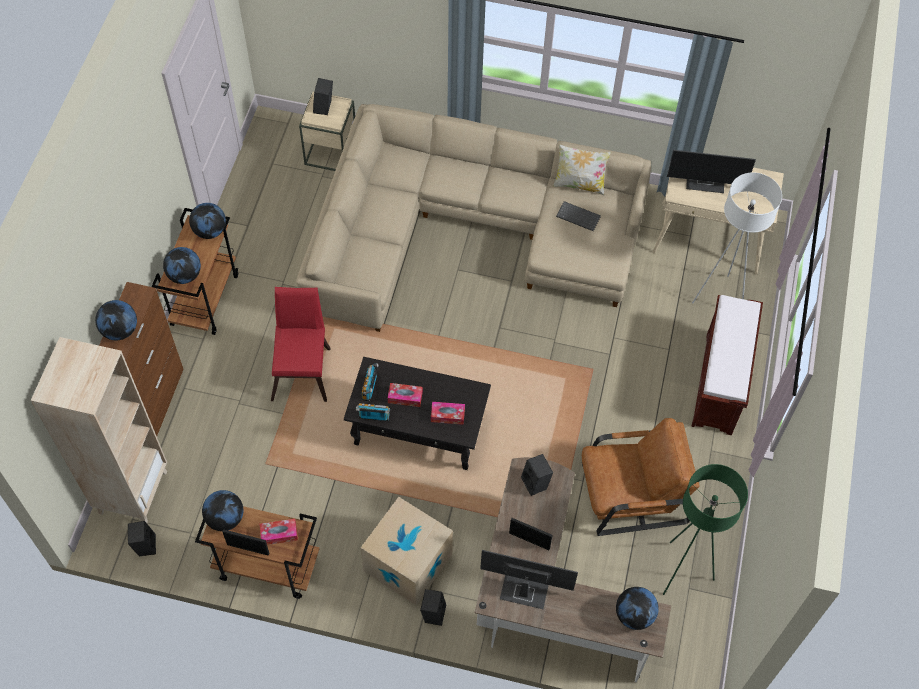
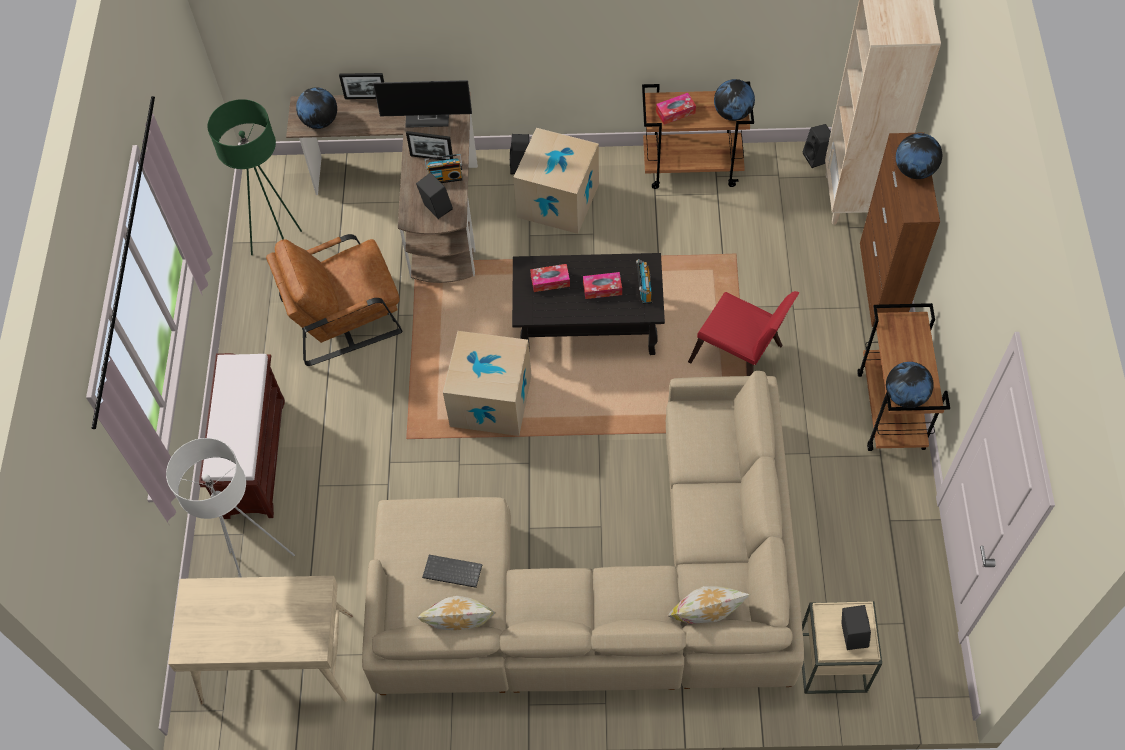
camera: 170 degrees right, 0 degrees up
globe [163,247,201,284] -> none
picture frame [222,529,269,556] -> picture frame moved to [339,73,384,99]
red chair [271,287,330,402] -> red chair turned 45 degrees counterclockwise [688,291,800,376]
radio [356,403,390,421] -> radio moved to [425,154,463,183]
monitor [667,150,756,193] -> none
none -> cardboard box [443,331,532,436]
none -> pillow [668,586,750,624]

